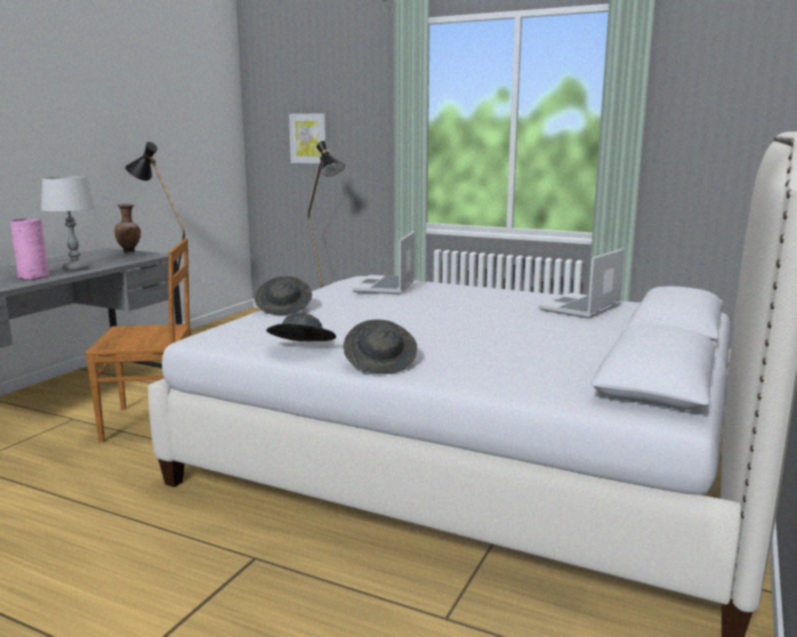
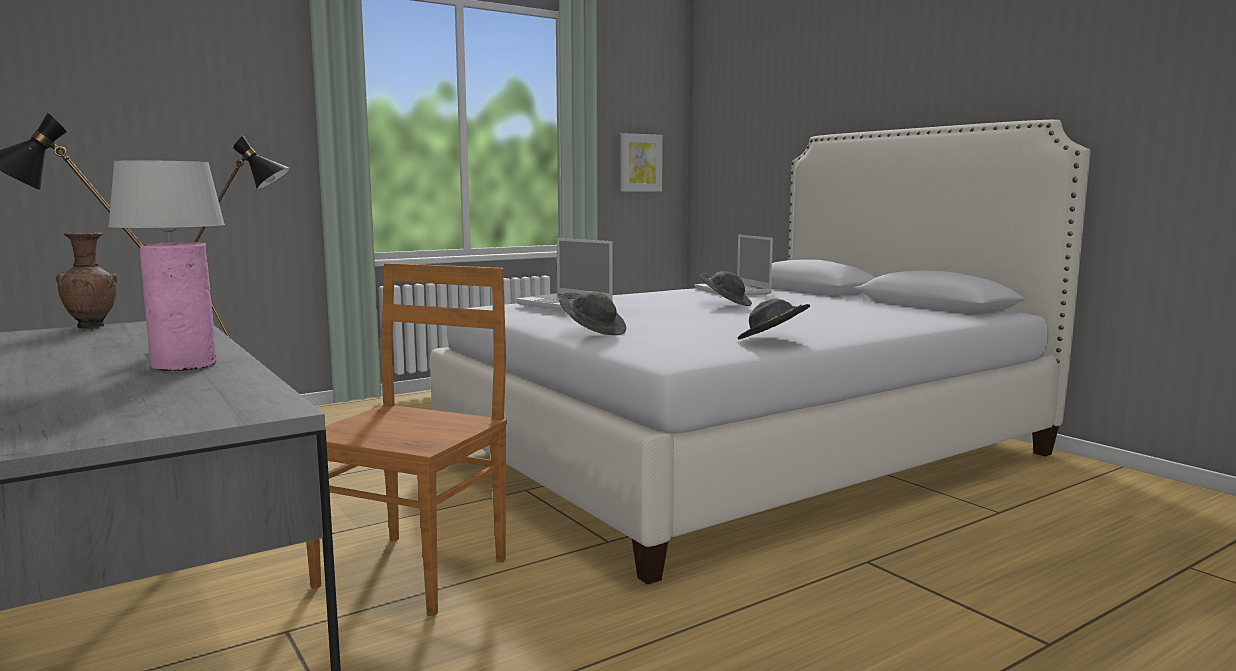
camera: 60 degrees left, 5 degrees down
picture [289,113,327,164] -> picture moved to [620,133,663,191]
grey hat [343,319,417,374] -> grey hat moved to [700,271,752,306]

